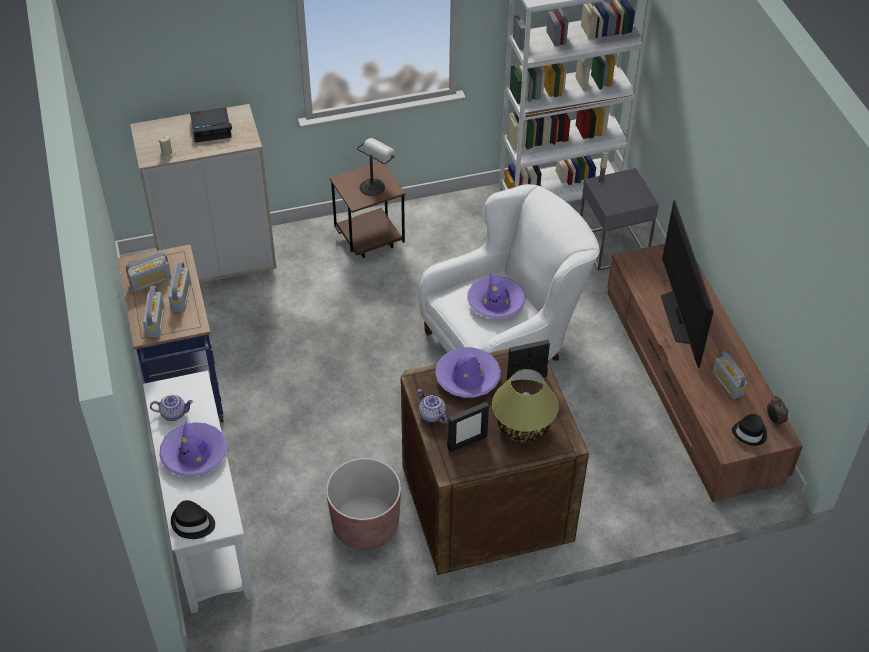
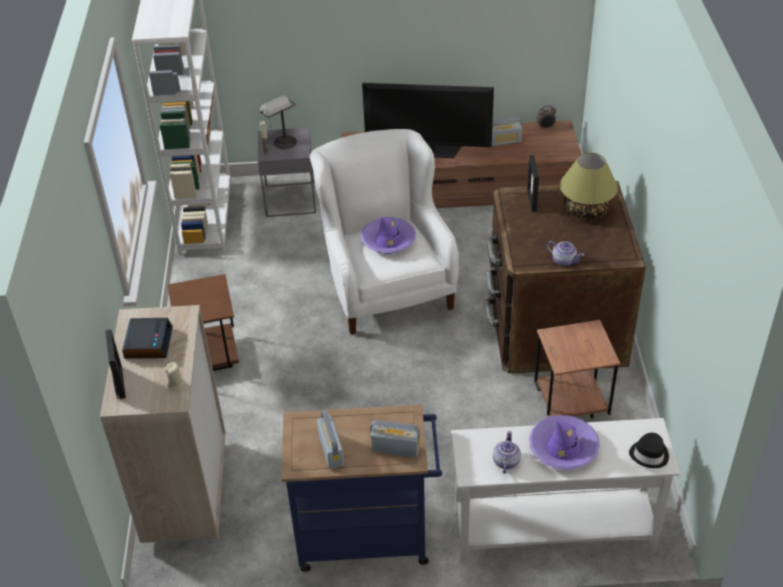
camera: 75 degrees left, 5 degrees down
radio [169,262,191,312] -> none
brown planter [326,458,401,550] -> brown side table [534,320,620,419]
table lamp [357,138,396,196] -> table lamp moved to [260,96,297,149]
teapot [418,389,447,424] -> teapot turned 120 degrees counterclockwise [547,241,584,266]
purple hat [435,347,501,398] -> none
picture frame [447,402,489,453] -> picture frame moved to [105,329,126,399]
black hat [732,414,767,446] -> none

